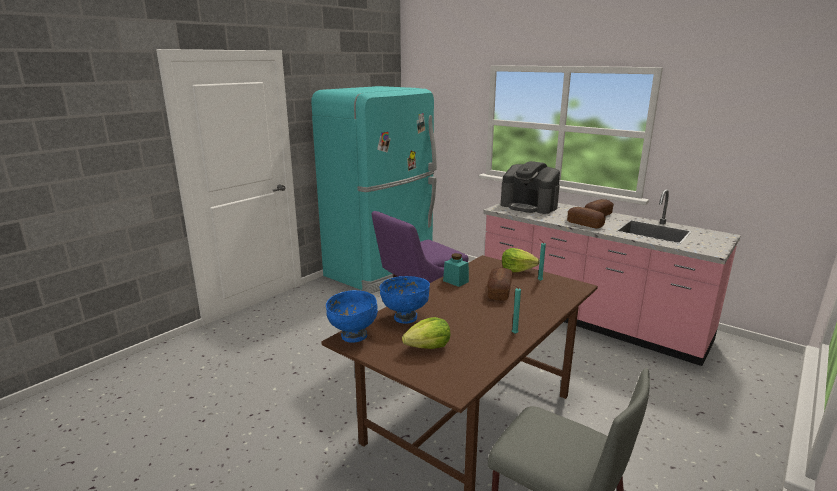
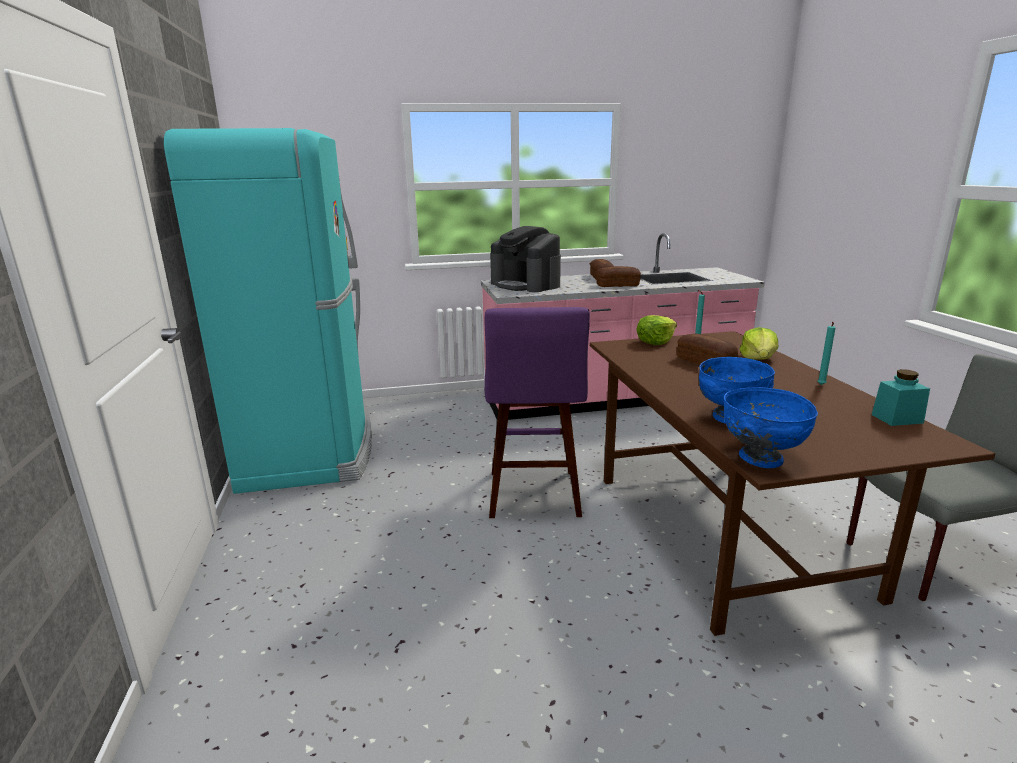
camera: 50 degrees left, 0 degrees up
lettuce [402,317,451,349] -> lettuce moved to [739,327,778,360]
turquoise jar [443,253,469,287] -> turquoise jar moved to [871,369,930,426]
coffee machine [501,161,560,214] -> coffee machine turned 60 degrees clockwise [490,226,561,292]

